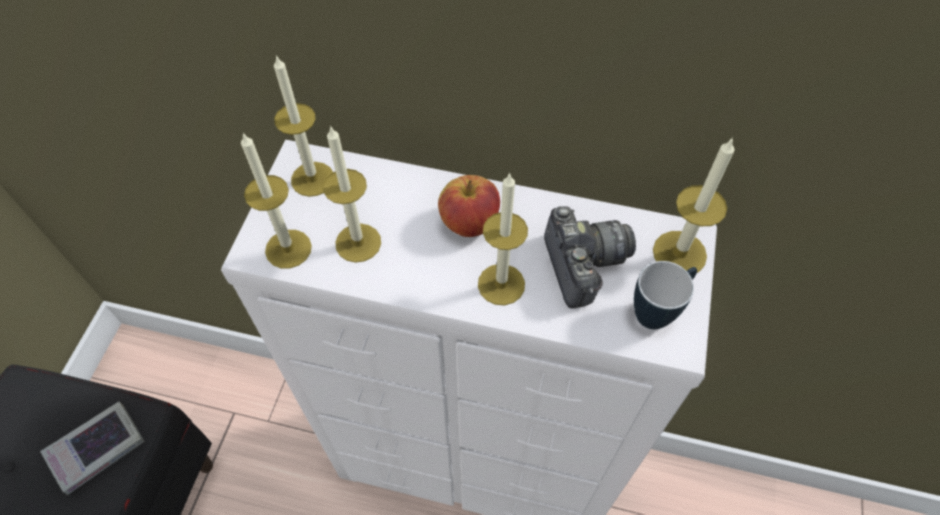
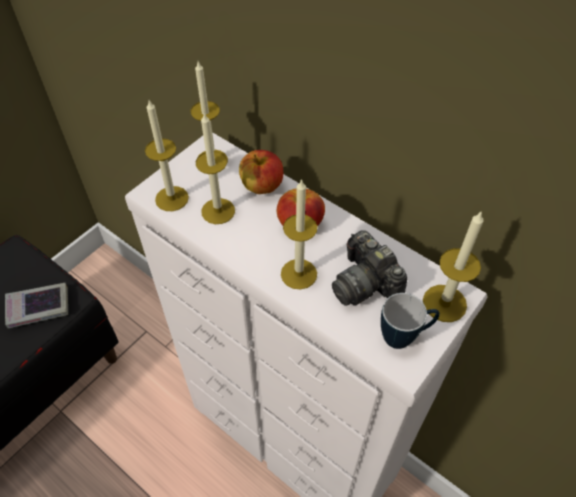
camera: 25 degrees right, 5 degrees down
camera [544,206,636,308] -> camera turned 135 degrees clockwise [332,230,408,306]
none -> apple [239,150,283,194]

